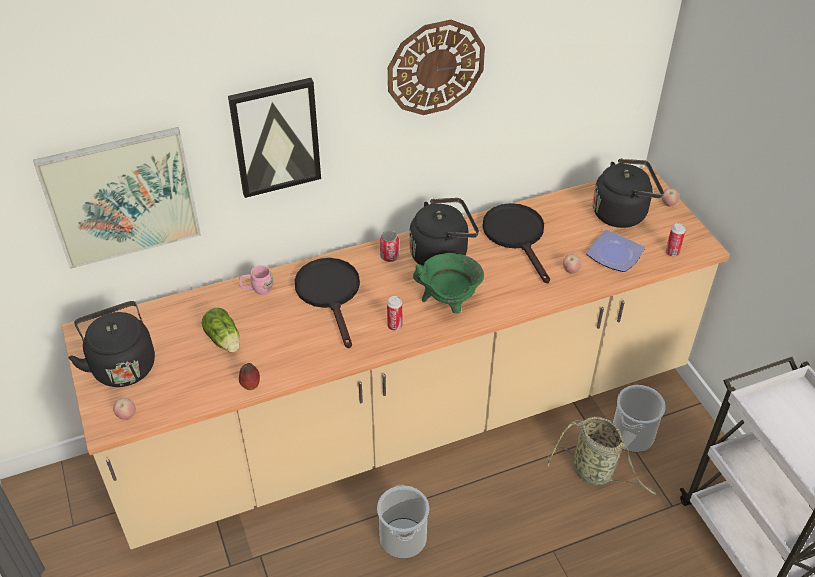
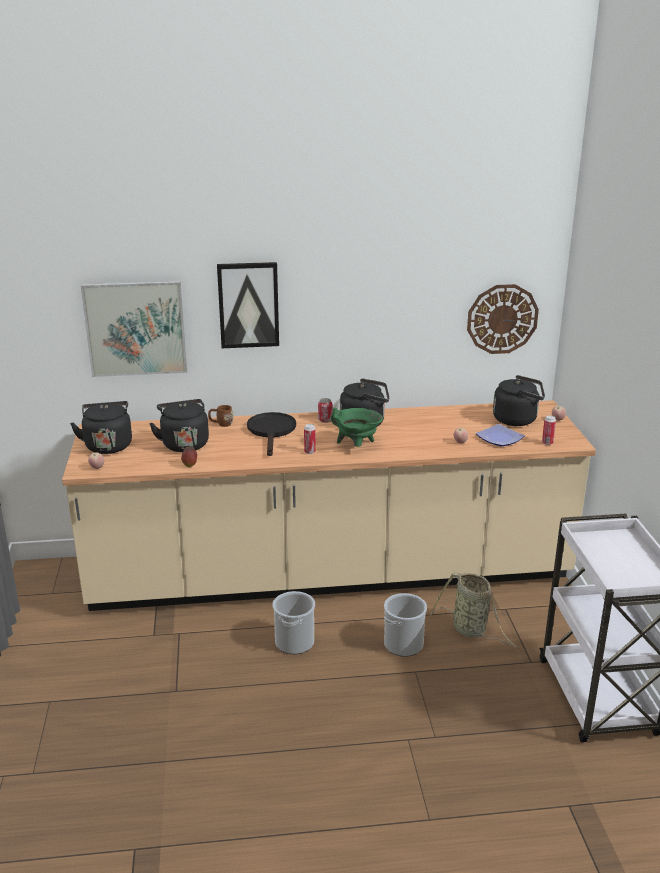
camera: 15 degrees right, 20 degrees down
lettuce [202,308,240,352] -> black kettle [149,399,209,452]
pink mug [239,265,274,295] -> brown mug [208,405,233,427]
wall clock [388,20,485,115] -> wall clock moved to [467,284,539,354]
black frying pan [482,203,550,284] -> none
bucket [613,385,666,452] -> bucket moved to [384,593,427,657]

